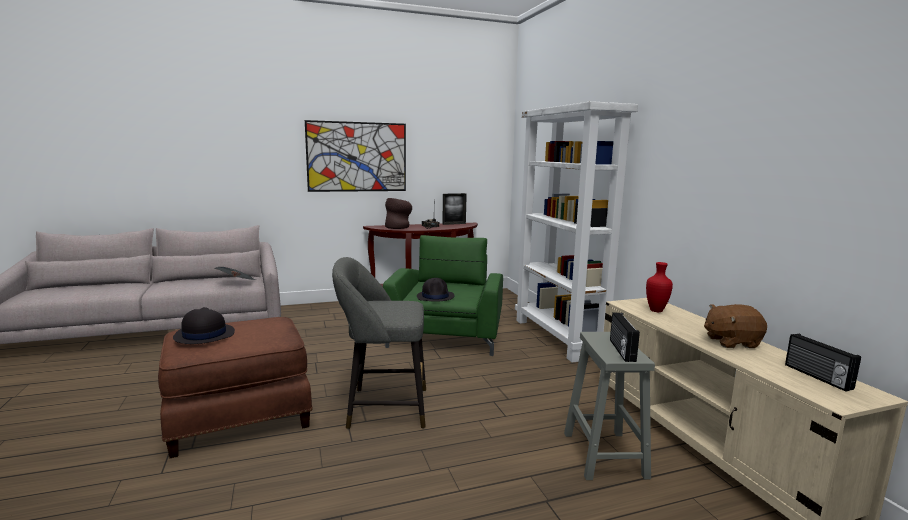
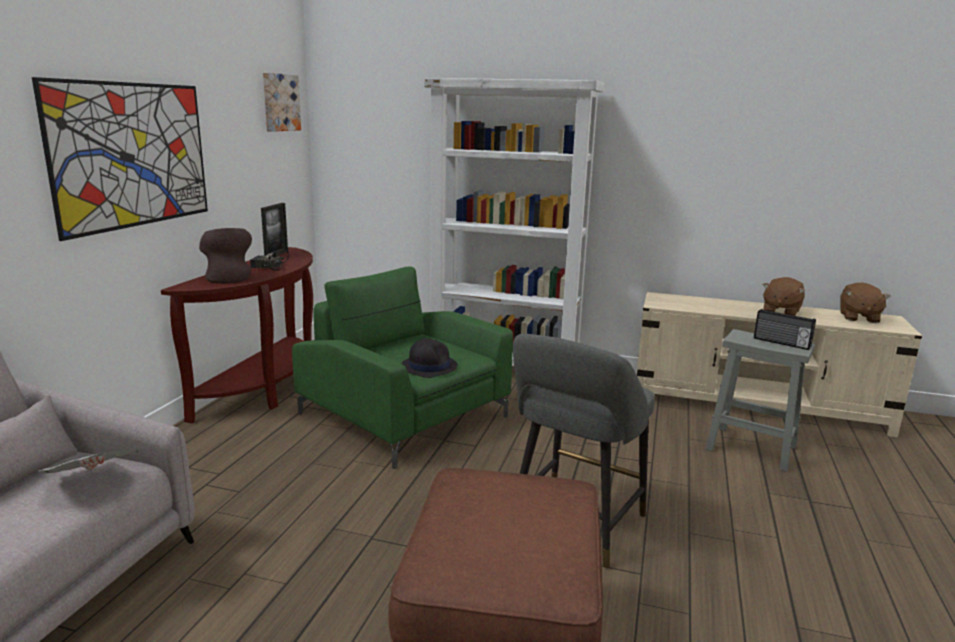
camera: 55 degrees left, 5 degrees up
black hat [173,307,235,344] -> none
red vase [646,262,673,312] -> none
radio [785,334,861,392] -> brown plush toy [840,282,891,323]
none -> picture [263,73,301,132]

